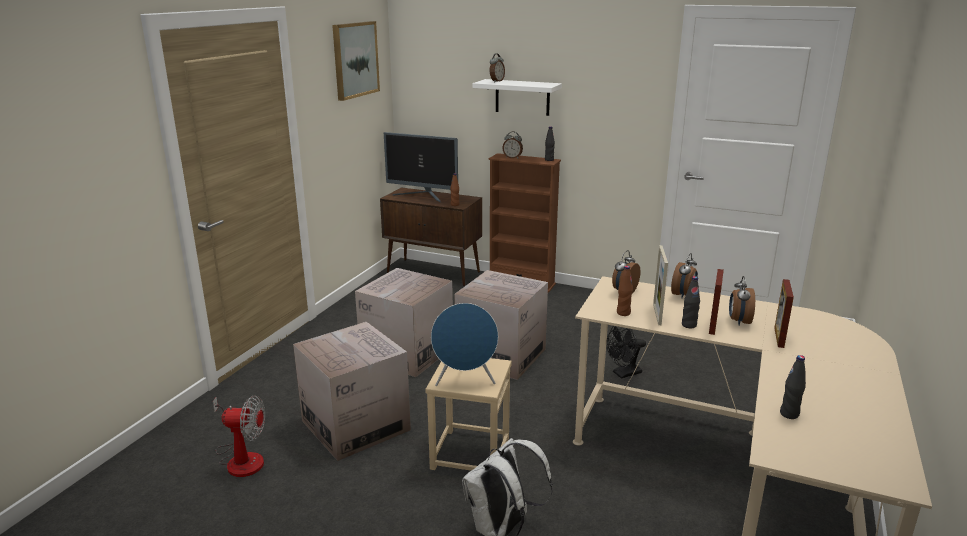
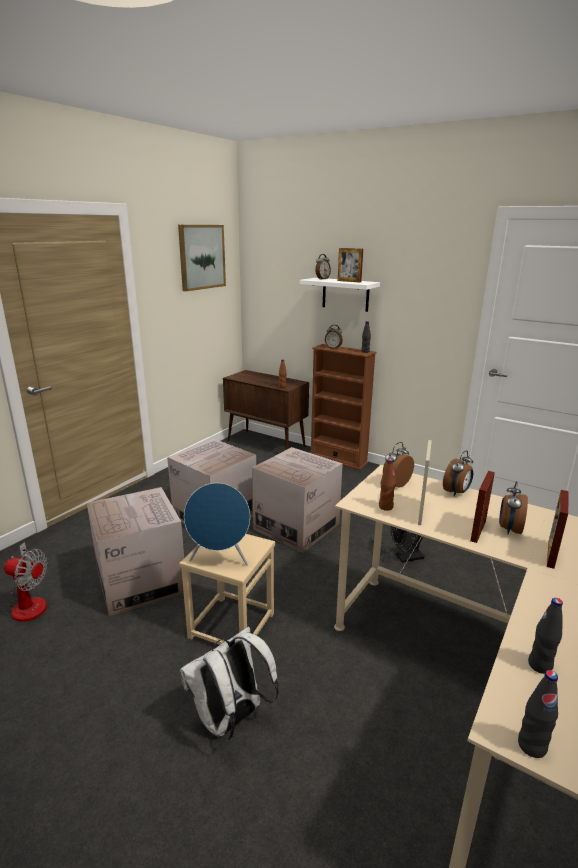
camera: 10 degrees right, 0 degrees up
monitor [384,132,458,202] -> none
black bottle [682,276,700,328] -> black bottle moved to [518,670,558,758]
none -> picture frame [338,248,363,283]

